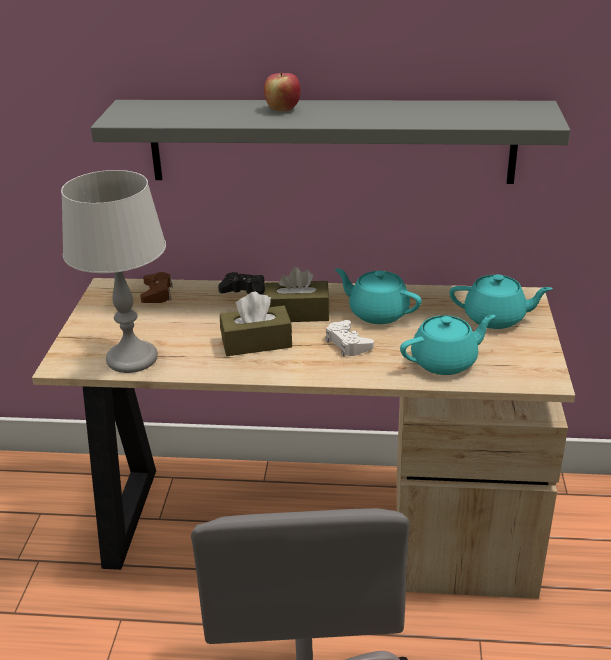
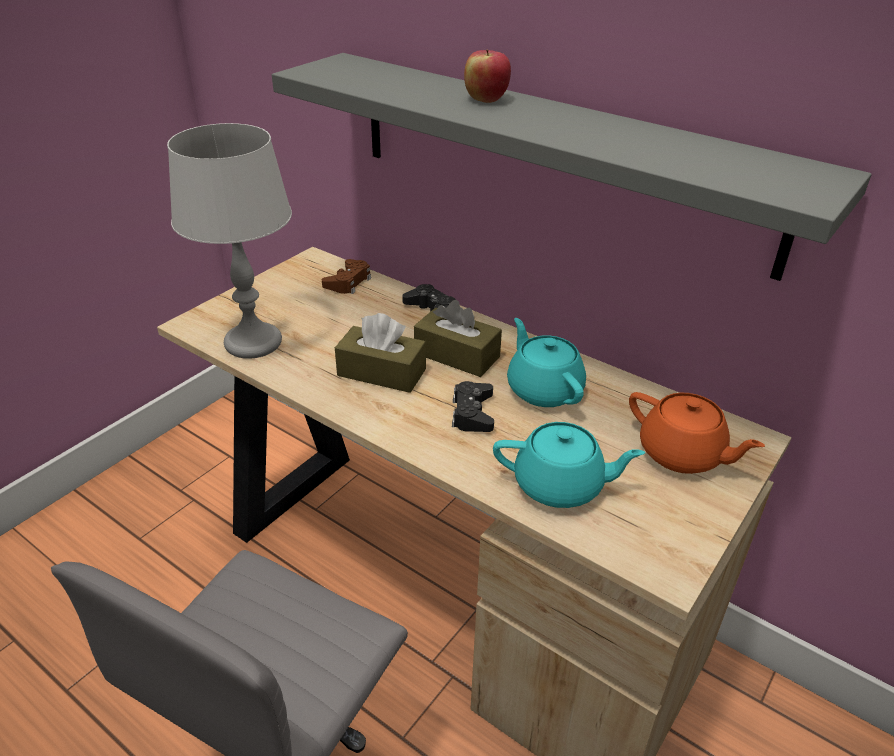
camera: 30 degrees right, 5 degrees up
white game controller [325,320,374,357] -> black game controller [452,381,494,432]
turquoise teapot [450,274,553,329] -> orange teapot [629,392,765,474]

